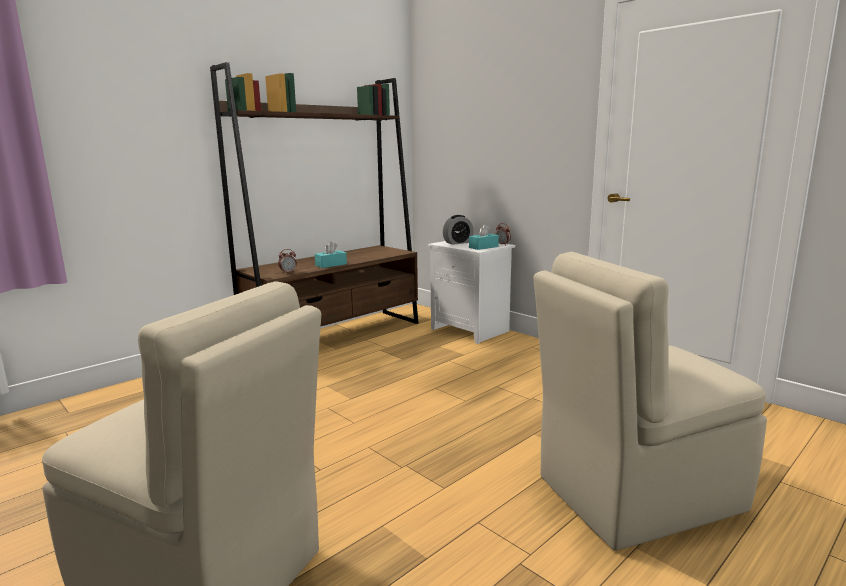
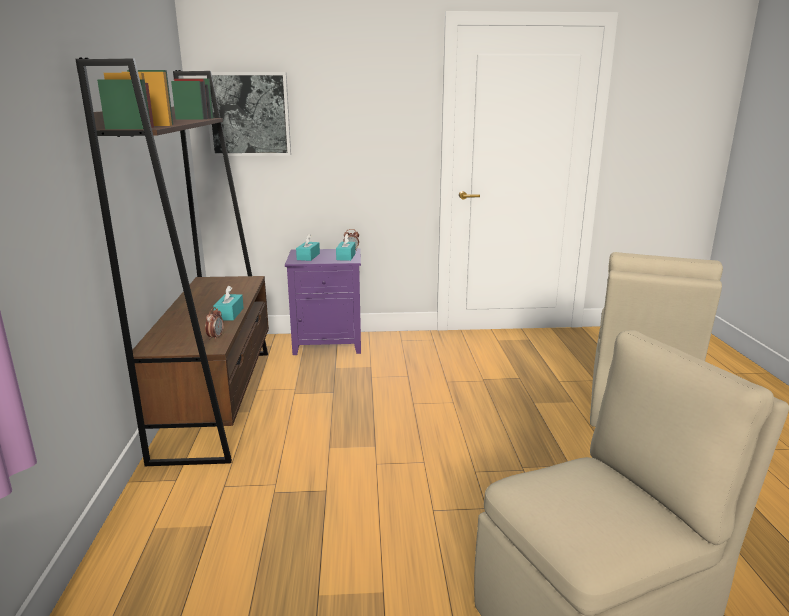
camera: 50 degrees left, 5 degrees up
white nightstand [428,241,515,344] -> purple nightstand [285,249,361,355]
alarm clock [443,215,474,245] -> turquoise tissue box [296,233,320,261]
none -> picture [204,72,291,156]

